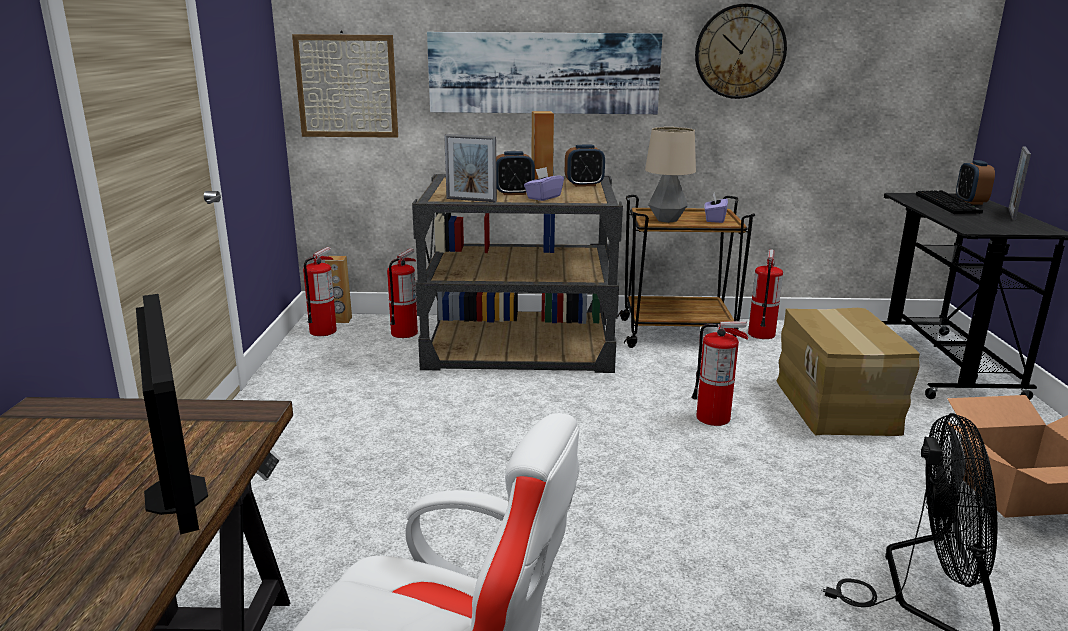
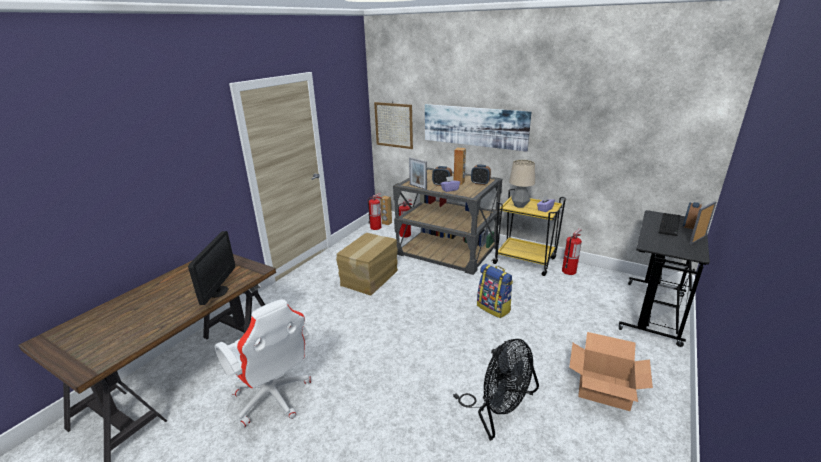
camera: 30 degrees right, 5 degrees up
brown cart [618,195,755,348] -> yellow cart [492,189,566,276]
fire extinguisher [691,321,748,426] -> backpack [477,264,513,318]
wall clock [695,4,787,99] -> none
cardboard box [777,308,920,436] -> cardboard box moved to [336,233,398,295]

